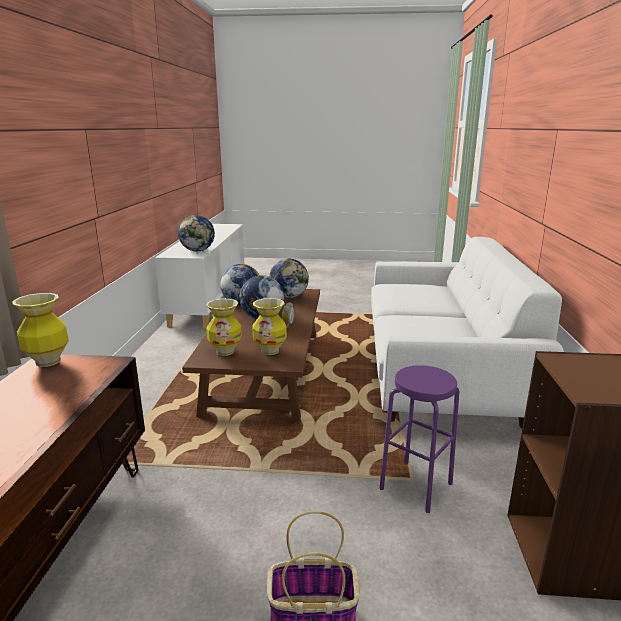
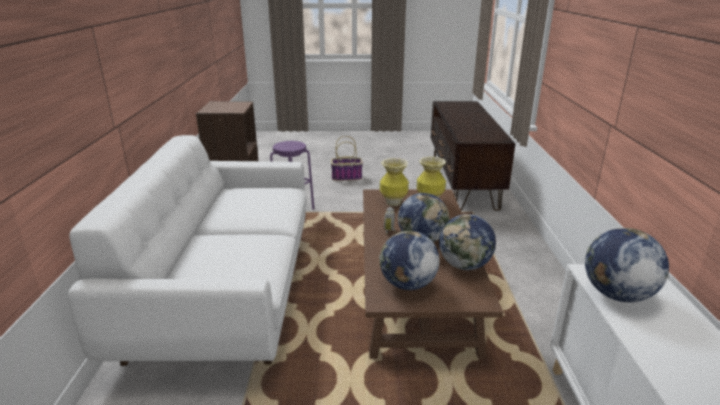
camera: 175 degrees right, 5 degrees up
vase [12,293,69,367] -> none

